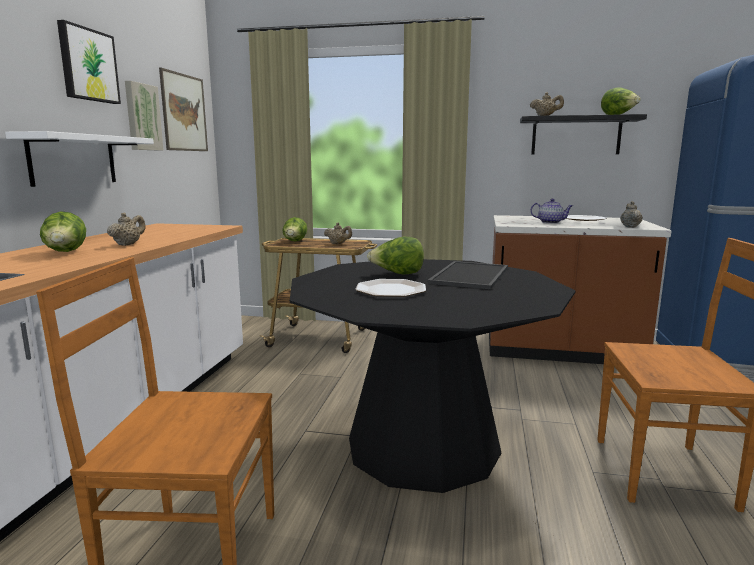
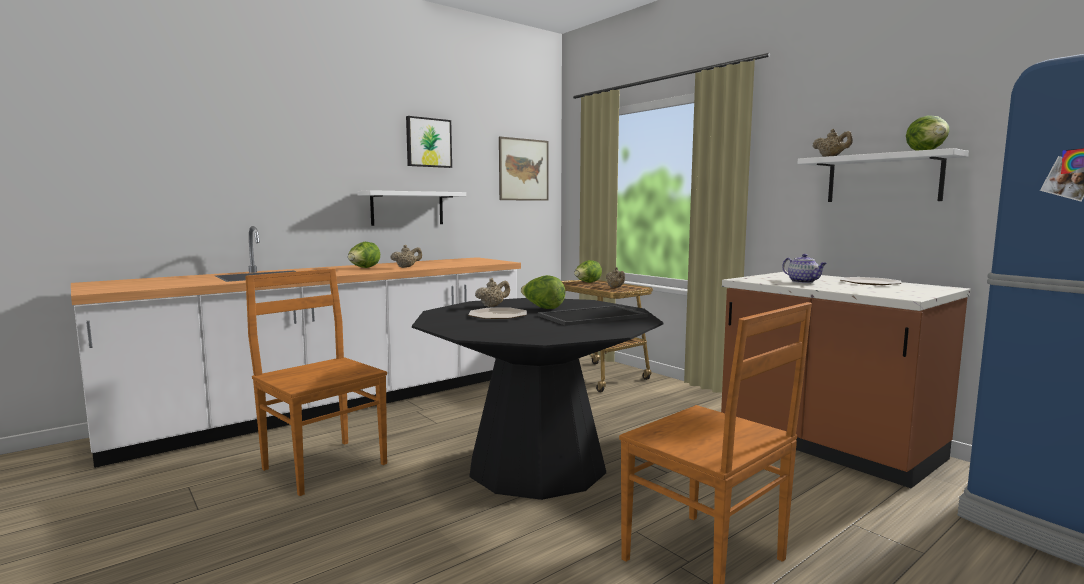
camera: 40 degrees right, 5 degrees down
picture [125,81,164,150] -> none
black shelf [520,114,647,155] -> white shelf [797,148,969,202]
beige teapot [620,201,643,228] -> beige teapot moved to [475,278,510,307]

